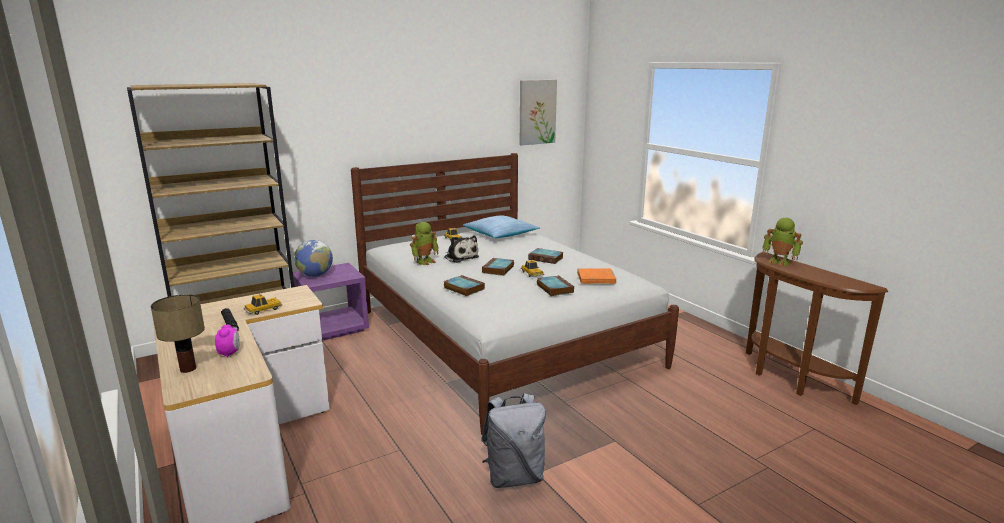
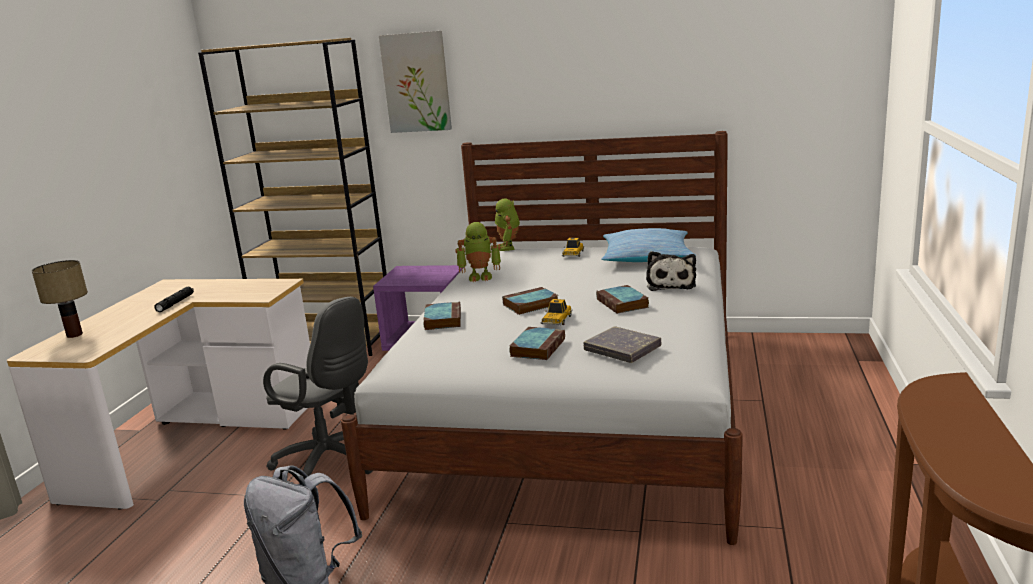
camera: 45 degrees right, 0 degrees up
alarm clock [215,325,240,358] -> none
toy car [244,294,282,315] -> none
globe [294,240,333,277] -> none
plush toy [444,235,479,263] -> plush toy moved to [646,251,696,291]
picture [520,80,557,146] -> picture moved to [379,31,452,133]
orange book [577,268,616,284] -> grey book [584,326,662,363]
toy robot [762,218,803,266] -> toy robot moved to [495,198,520,251]
none -> grey office chair [263,297,373,476]

